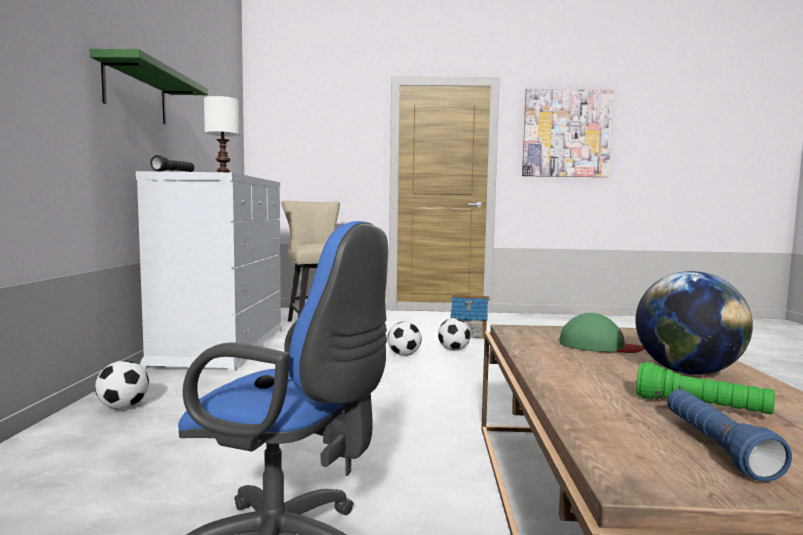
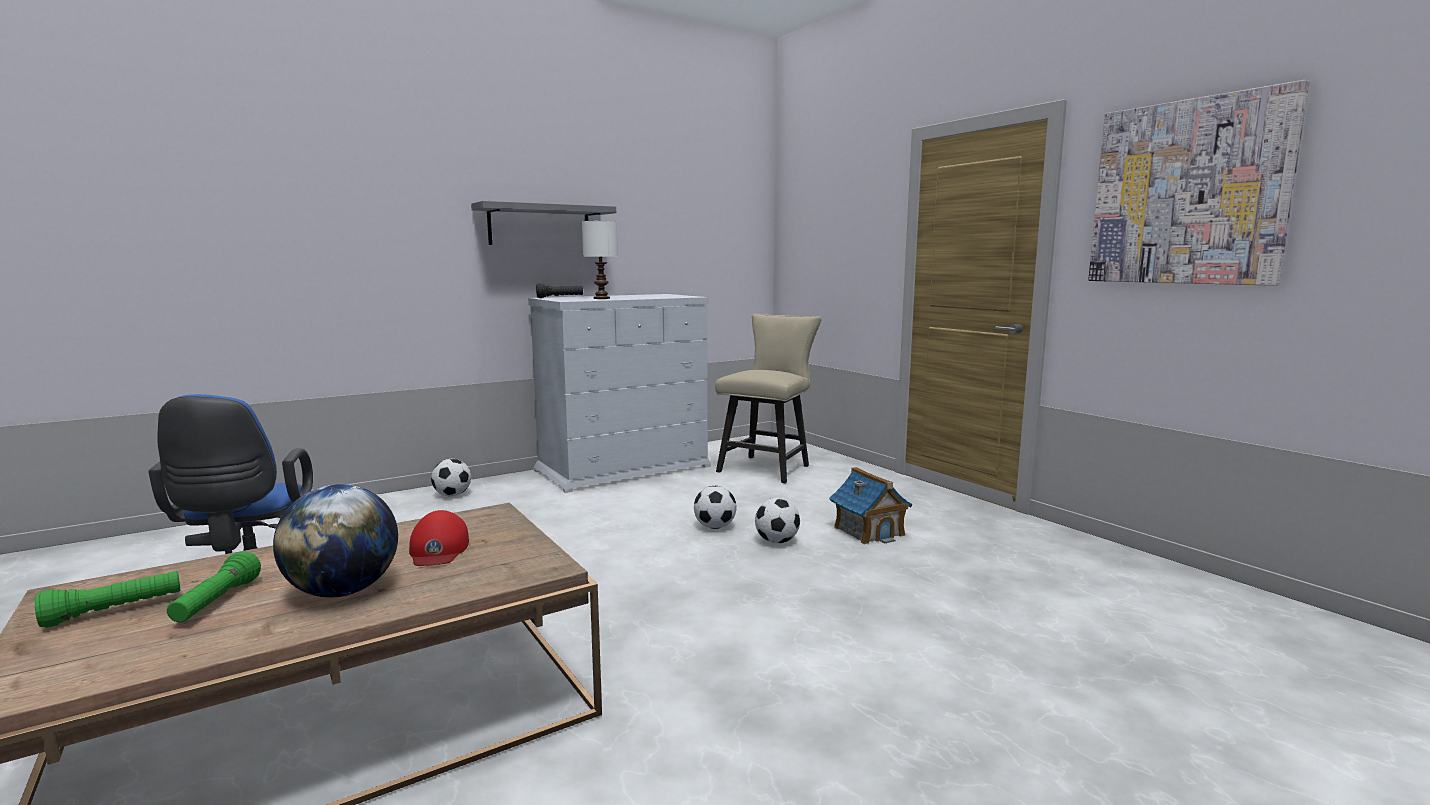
camera: 55 degrees right, 5 degrees up
green shelf [90,49,208,124] -> grey shelf [471,201,616,245]
green cap [559,313,645,353] -> red cap [409,510,469,566]
blue flashlight [667,389,792,482] -> green flashlight [35,571,180,628]

